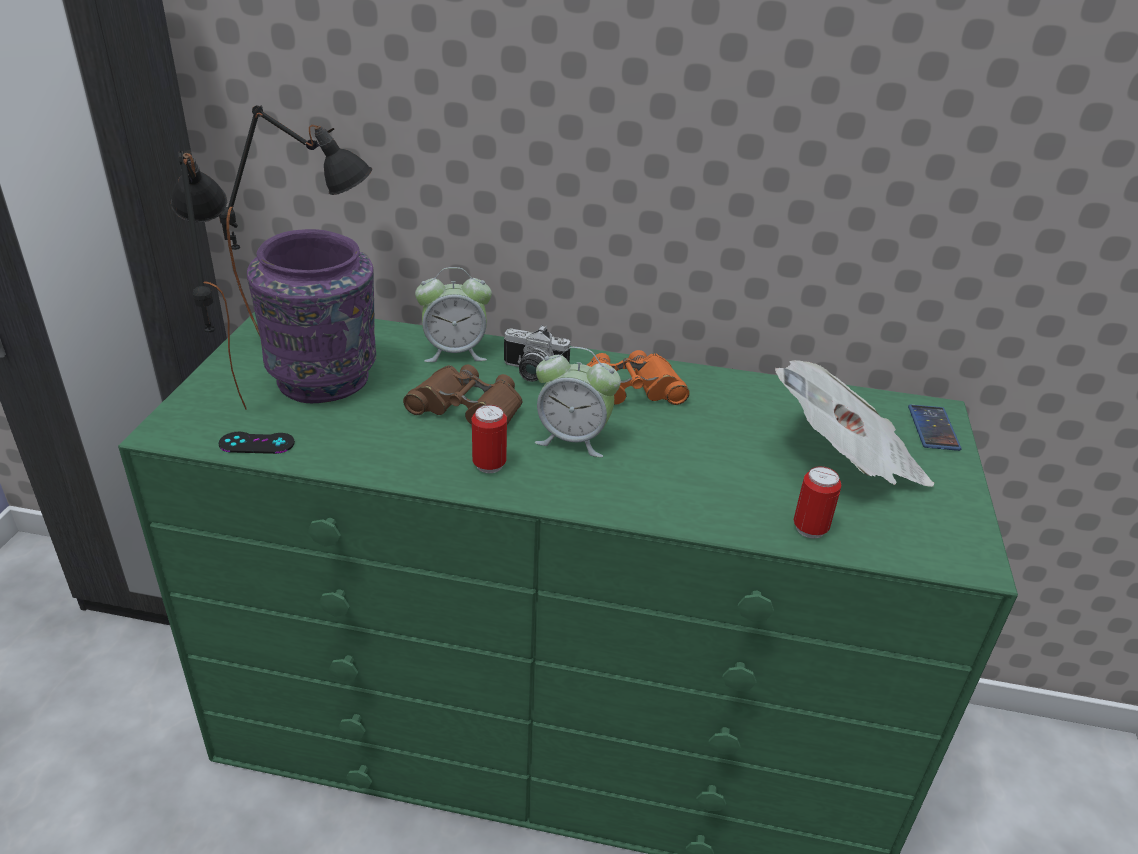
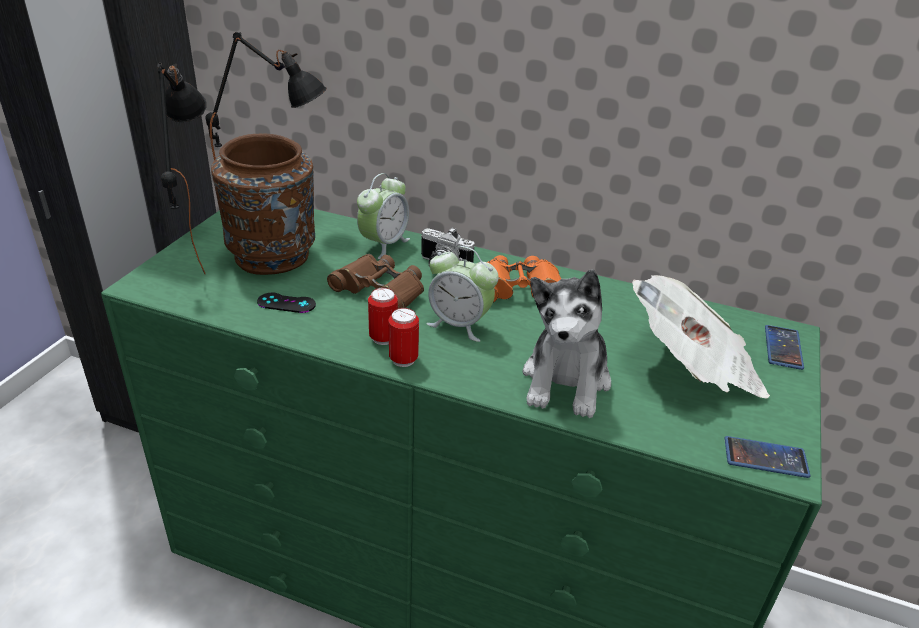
camera: 10 degrees right, 0 degrees up
black game controller [218,432,295,454] -> black game controller moved to [257,293,316,313]
purple vase [247,229,376,403] -> brown vase [211,134,315,275]
alarm clock [415,267,492,362] -> alarm clock turned 60 degrees counterclockwise [357,173,410,259]
can [794,466,841,538] -> can moved to [388,308,419,367]
none -> plush toy [523,269,611,418]
none -> phone [724,436,810,478]

